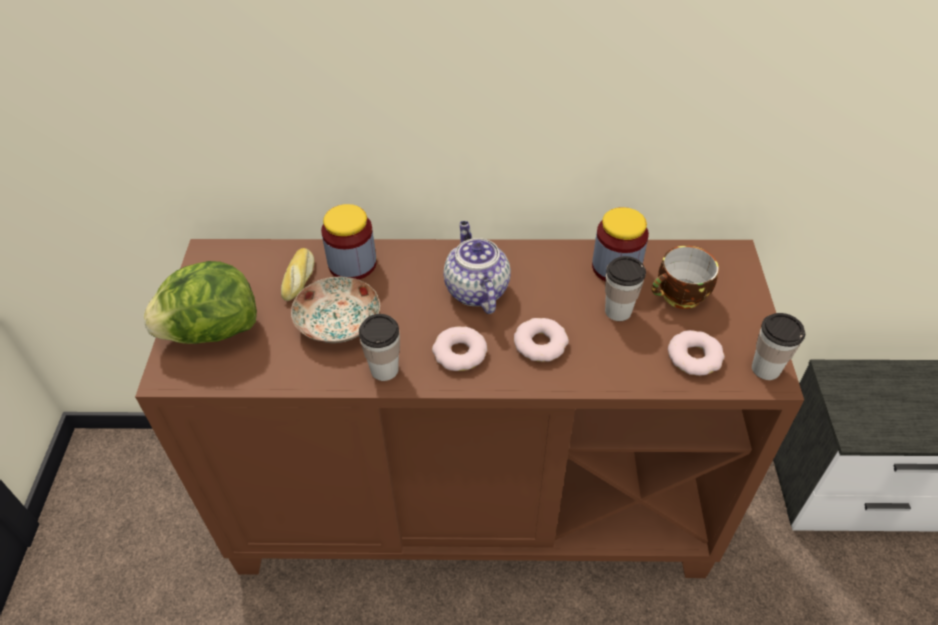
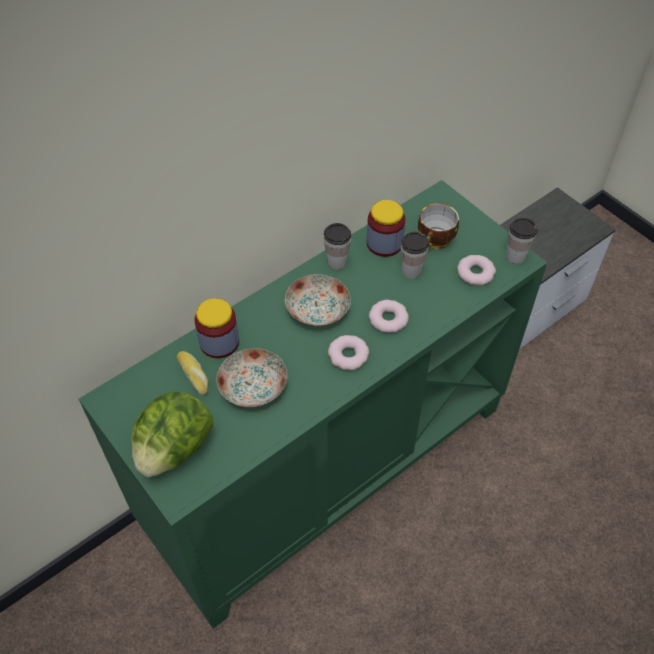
camera: 40 degrees left, 5 degrees up
brown cabinet [135,239,804,578] -> green cabinet [79,180,547,629]
cup [359,314,400,381] -> cup moved to [324,223,351,270]
teapot [443,221,511,314] -> plate [285,274,351,326]

